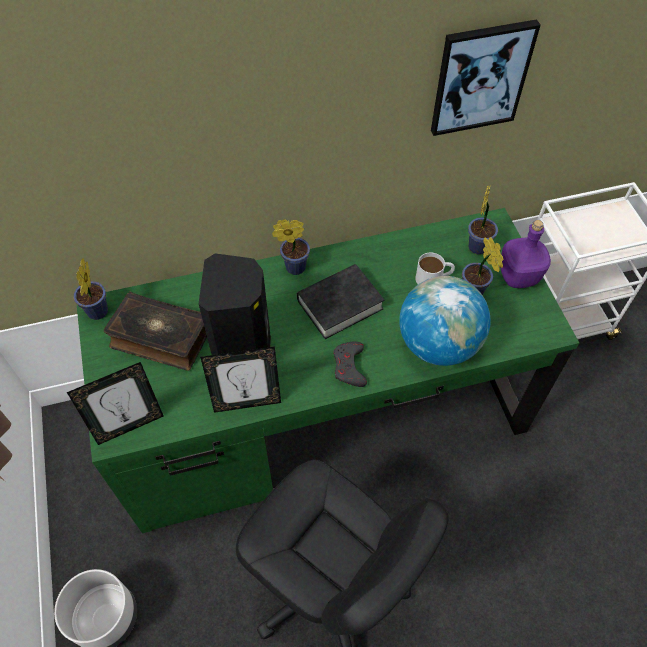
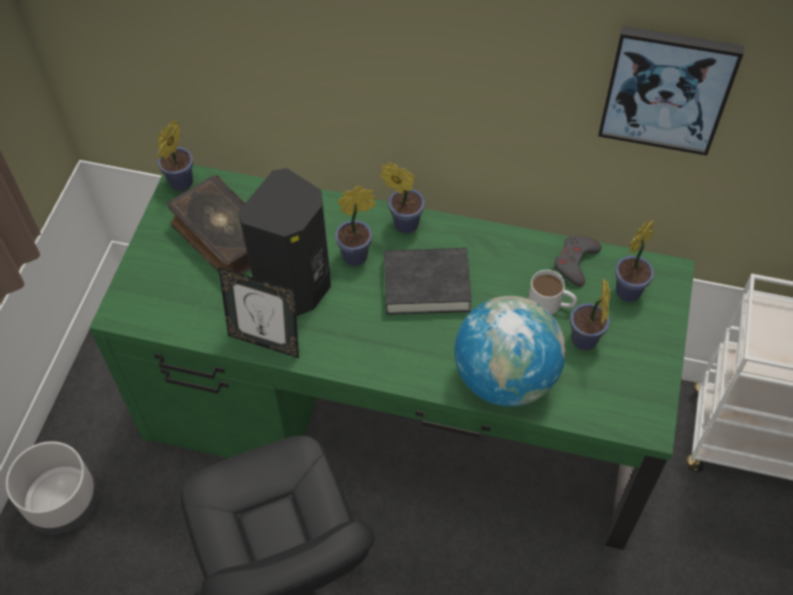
camera: 30 degrees right, 0 degrees up
picture frame [67,362,164,445] -> none
grey game controller [333,341,367,387] -> grey game controller moved to [554,236,601,287]
purple bottle [501,220,551,288] -> none
none -> potted plant [335,185,376,266]

